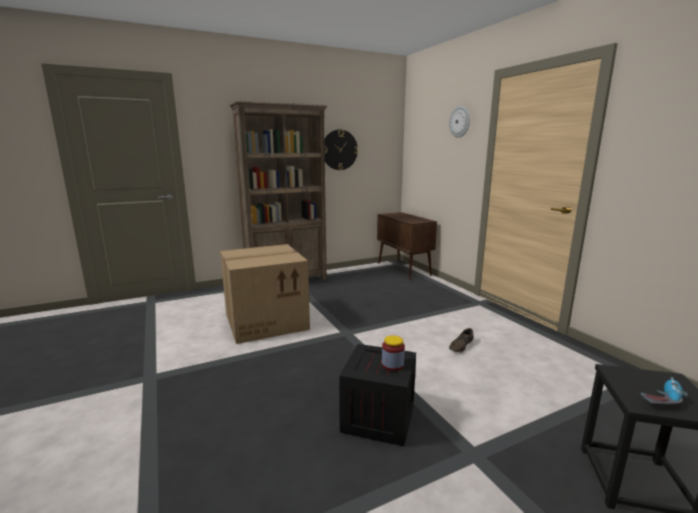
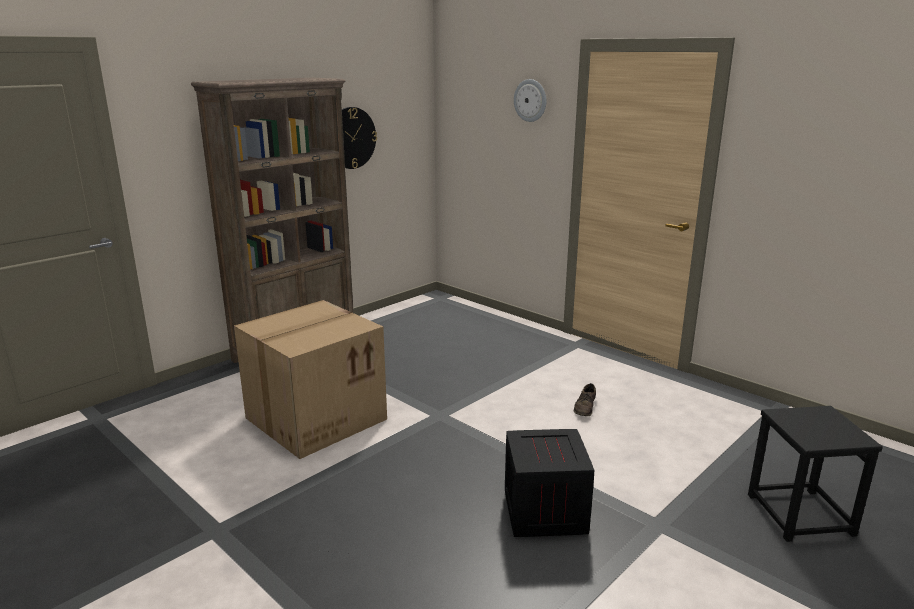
camera: 20 degrees left, 5 degrees up
brown cabinet [377,212,437,279] -> none
jar [382,335,405,371] -> none
power drill [640,377,688,405] -> none

